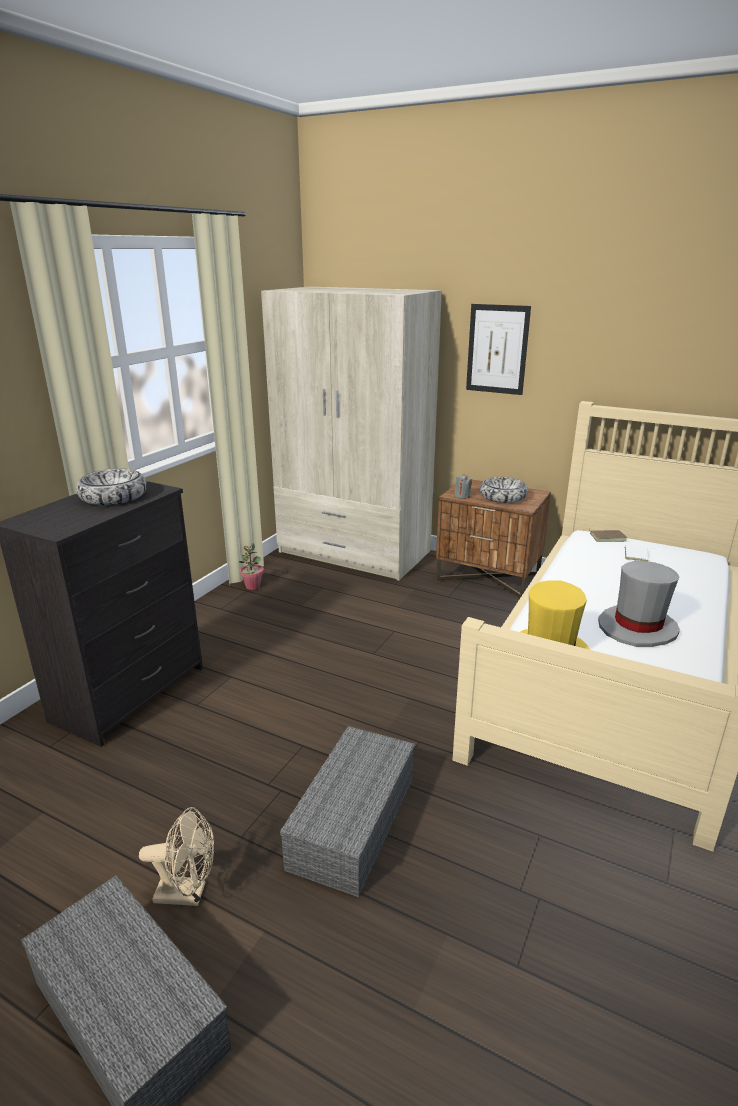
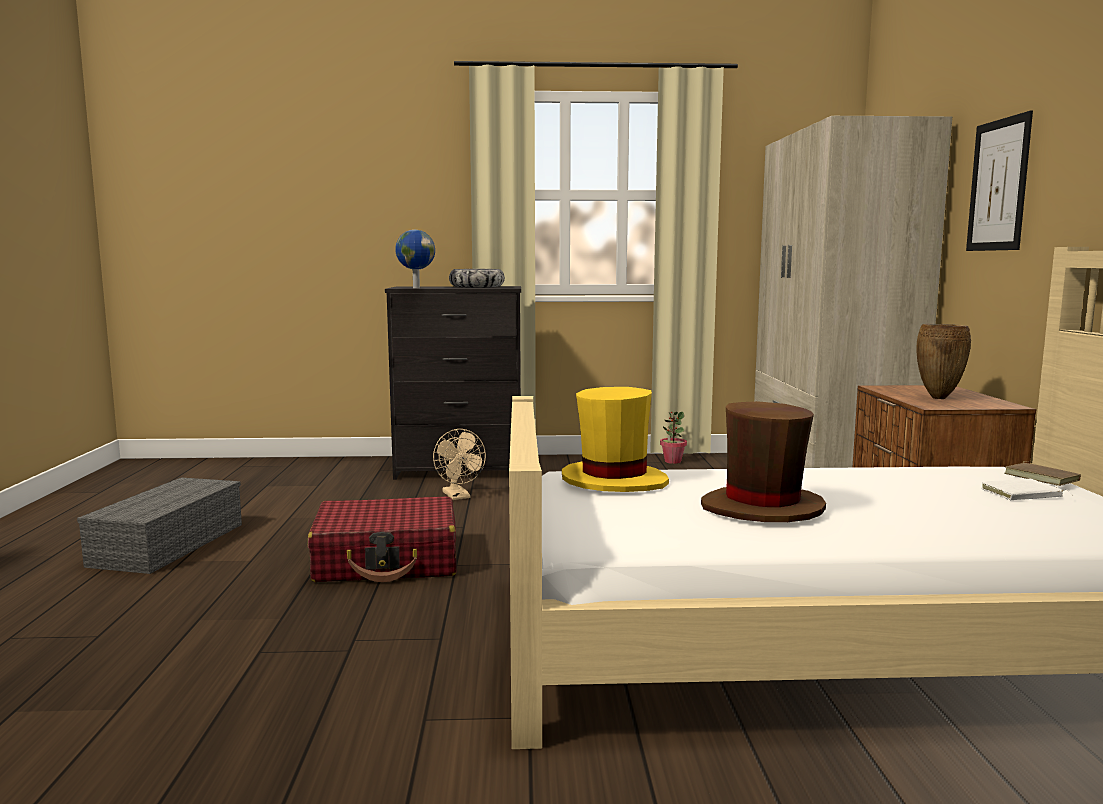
camera: 60 degrees right, 15 degrees down
beige fan [139,807,214,906] -> beige fan moved to [433,429,486,500]
grey storage box [280,726,415,897] -> red suitcase [308,497,456,582]
grey candle [454,474,472,499] -> none
bowl [480,477,528,503] -> brown vase [916,324,971,399]
grey hat [598,561,680,647] -> brown hat [701,401,826,522]
none -> globe [395,230,435,288]

